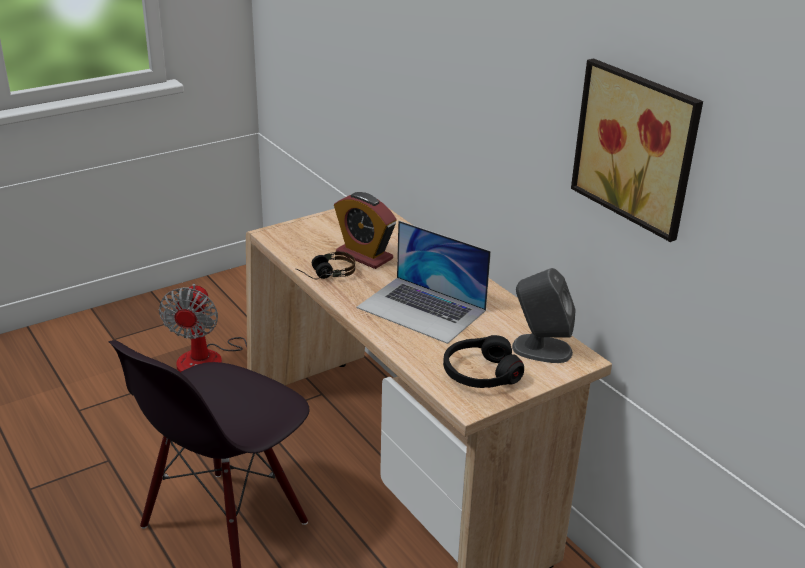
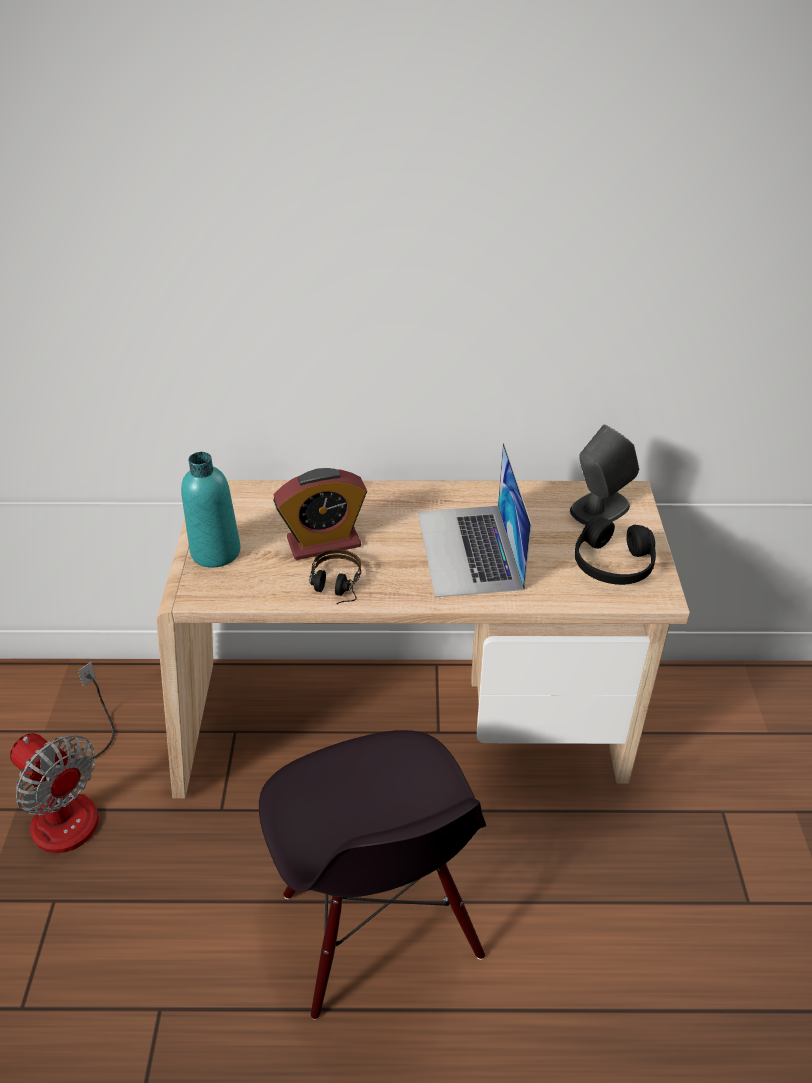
camera: 55 degrees left, 10 degrees up
laptop [356,221,491,344] -> laptop turned 105 degrees clockwise [418,443,532,597]
picture [571,58,703,242] -> none
none -> turquoise bottle [181,452,241,568]

